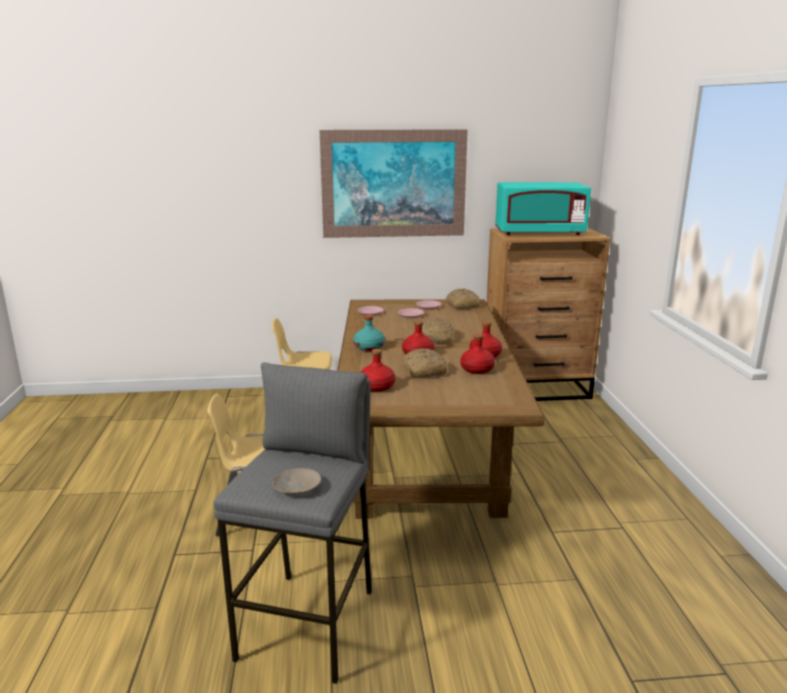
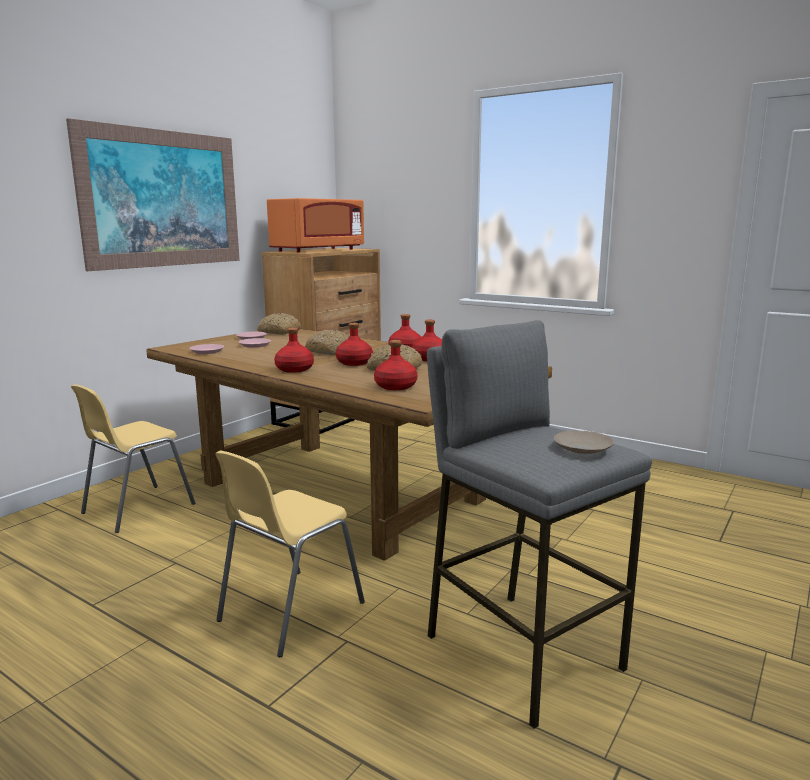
camera: 50 degrees left, 5 degrees down
turquoise bottle [353,314,385,351] -> red bottle [274,327,314,373]
turquoise microwave [495,182,591,235] -> orange microwave [267,198,364,252]

